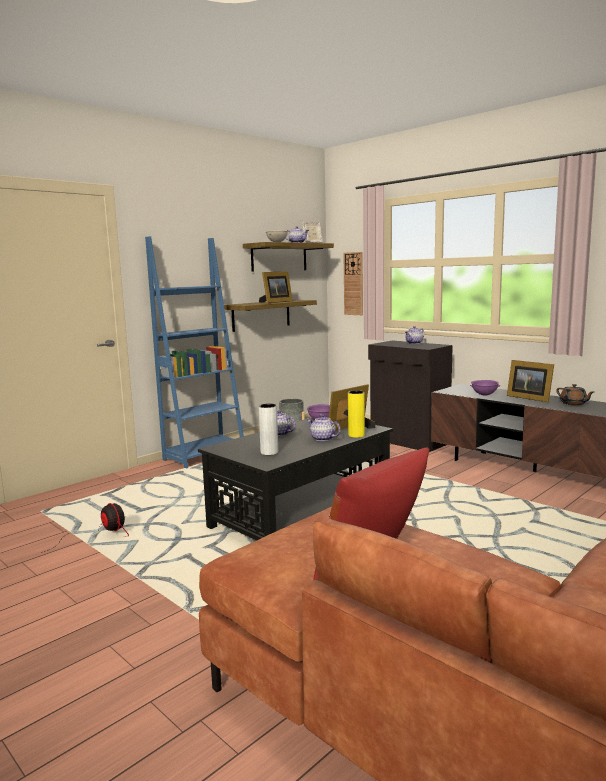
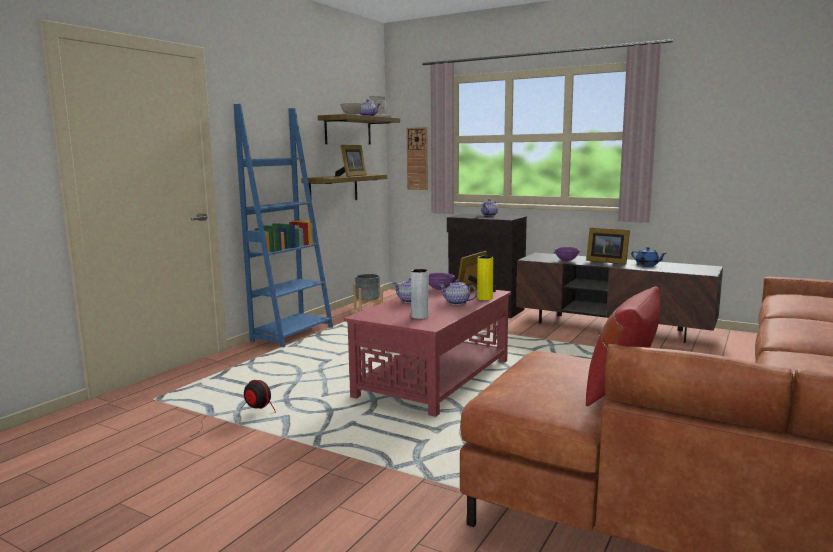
camera: 15 degrees left, 0 degrees up
black coffee table [198,418,393,540] -> red coffee table [344,285,511,417]
brown teapot [556,384,593,405] -> blue teapot [631,247,666,266]

